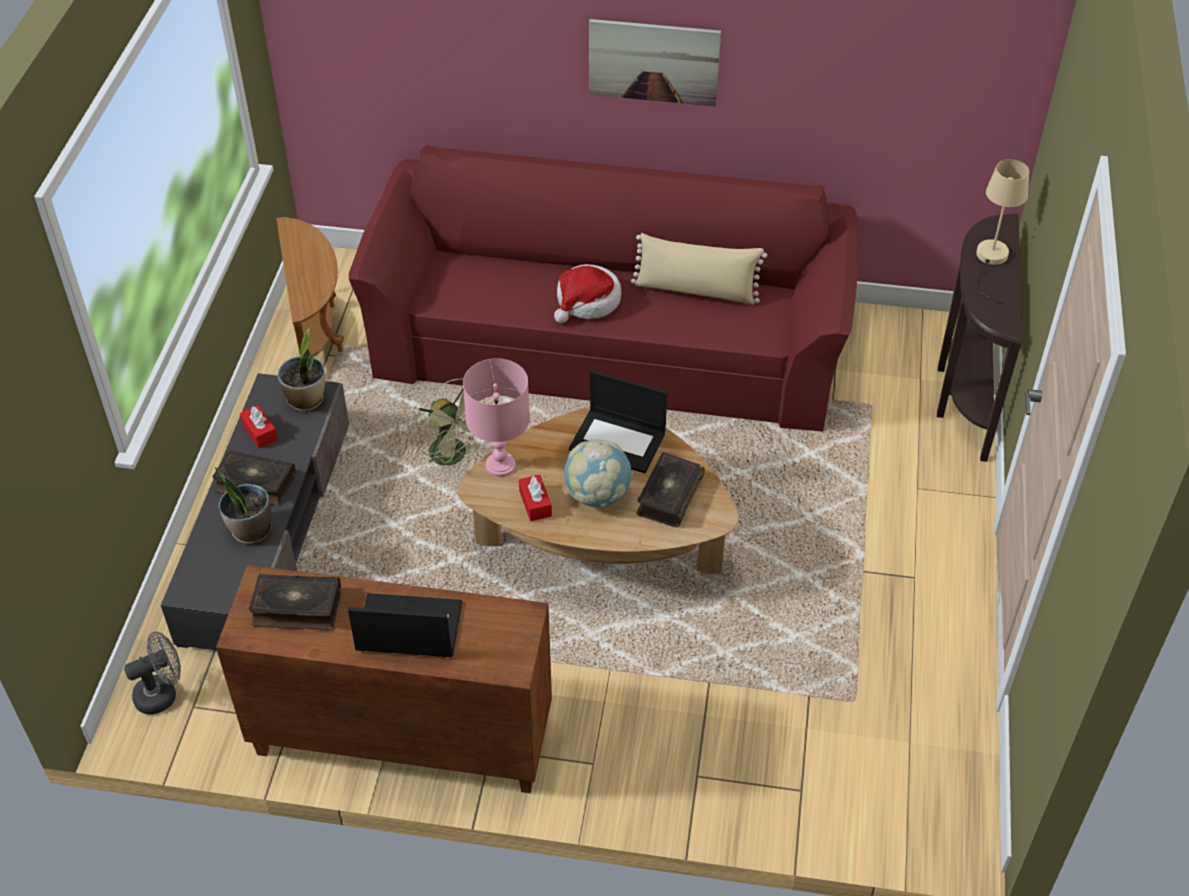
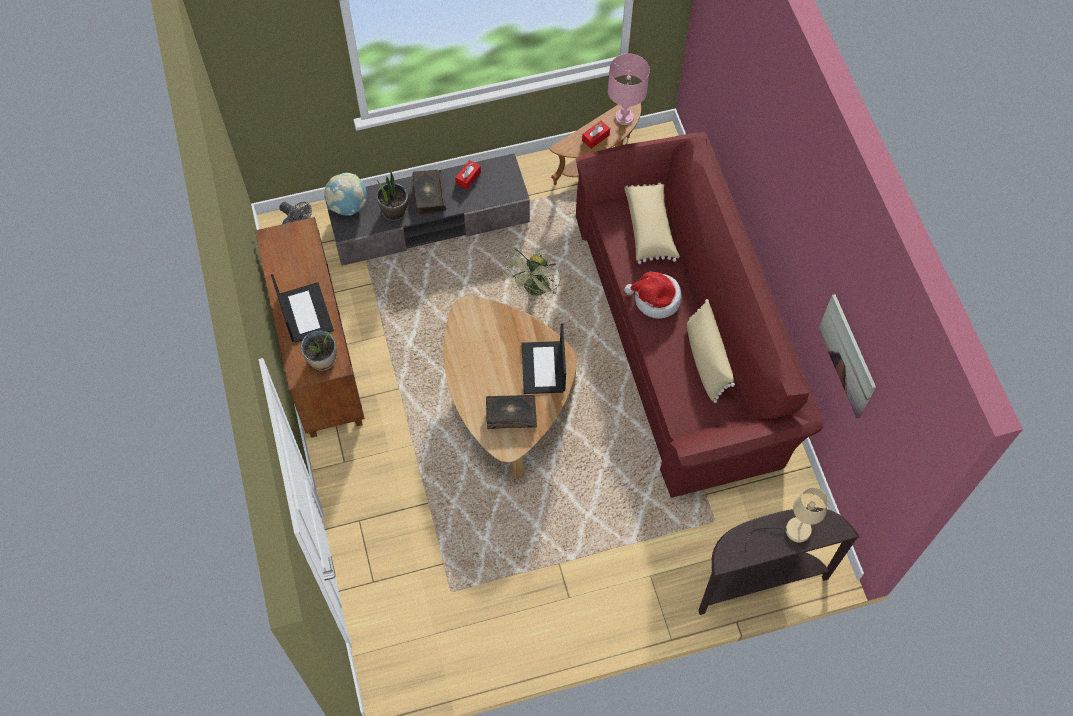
camera: 65 degrees right, 15 degrees up
book [249,573,341,630] -> none
potted plant [278,327,325,411] -> potted plant moved to [301,331,337,370]
pink table lamp [463,358,530,477] -> pink table lamp moved to [608,54,650,125]
red tissue box [519,475,552,521] -> red tissue box moved to [582,121,610,149]
globe [564,439,633,507] -> globe moved to [324,173,367,216]
picture [589,19,721,106] -> picture moved to [818,294,876,418]
none -> beige pillow [624,182,680,264]

